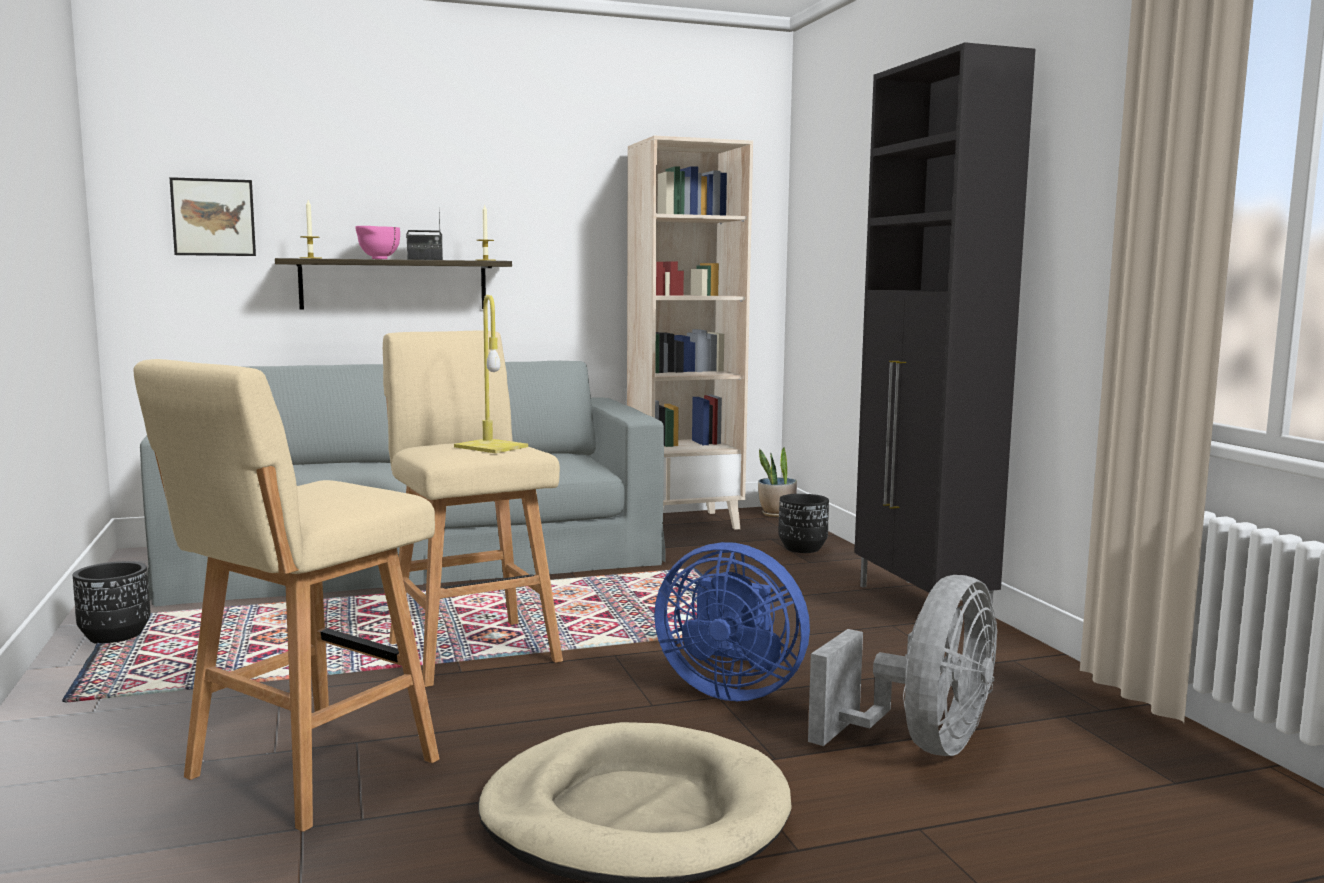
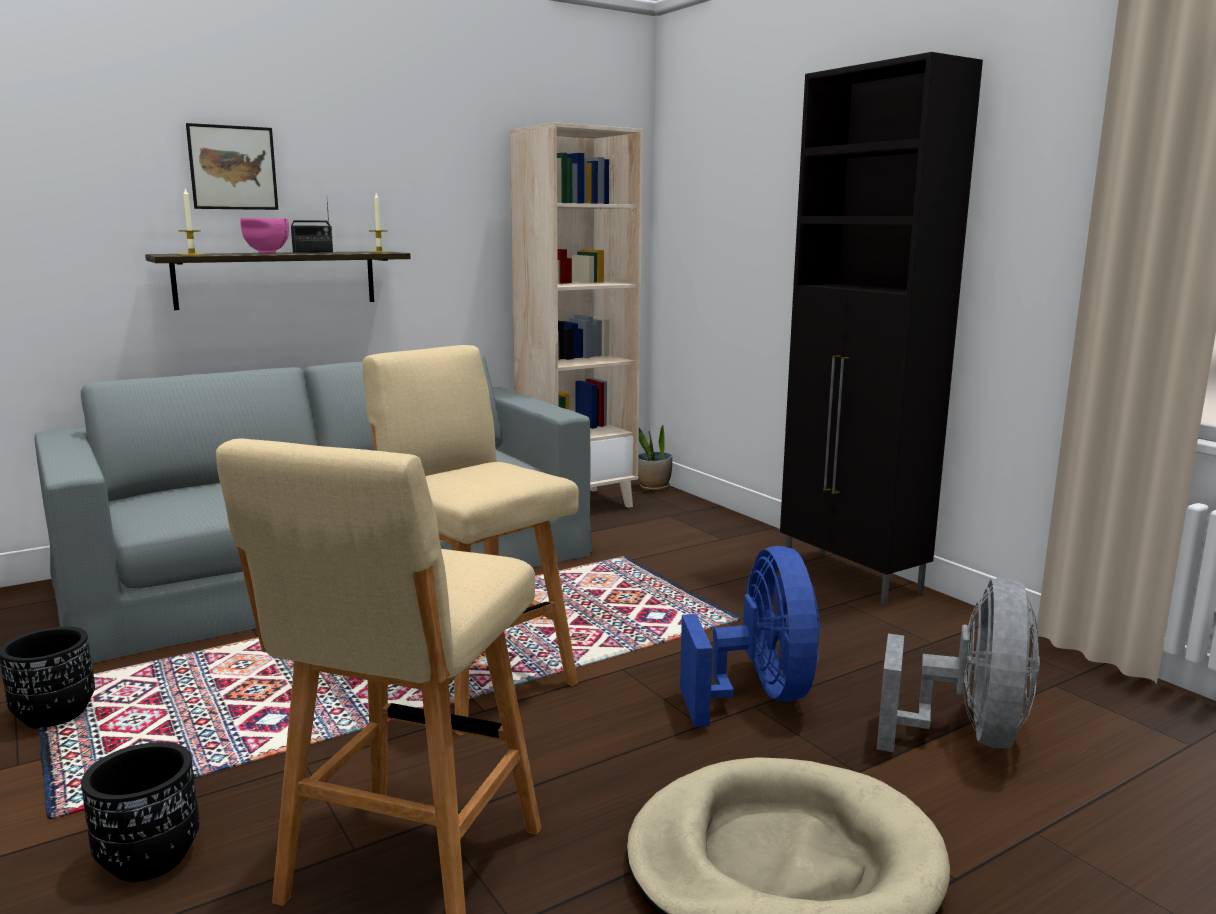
camera: 15 degrees left, 5 degrees up
picture [169,177,256,256] -> picture moved to [186,123,278,210]
yellow table lamp [454,295,528,453] -> none
blue fan [654,542,810,701] -> blue fan turned 105 degrees counterclockwise [680,546,821,727]
black planter [779,494,829,553] -> black planter moved to [81,742,199,882]

